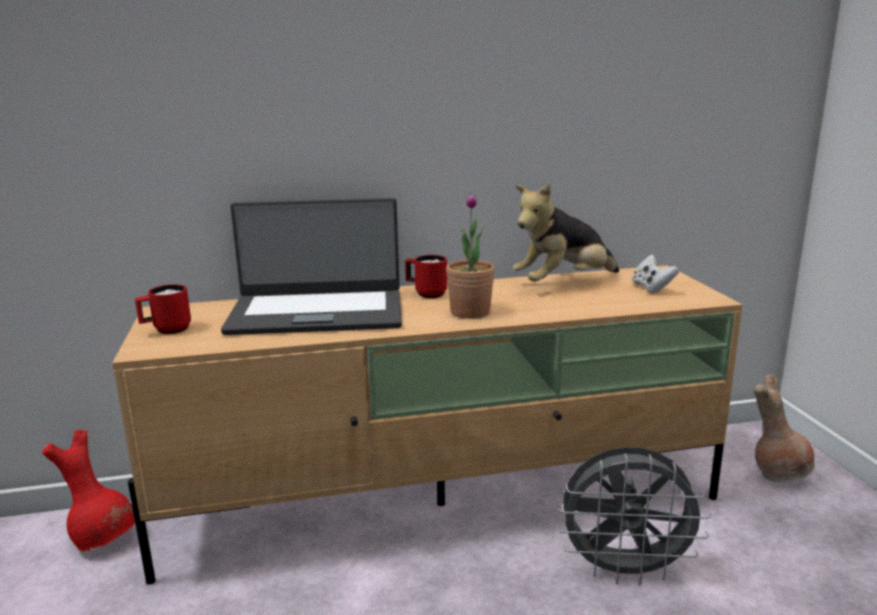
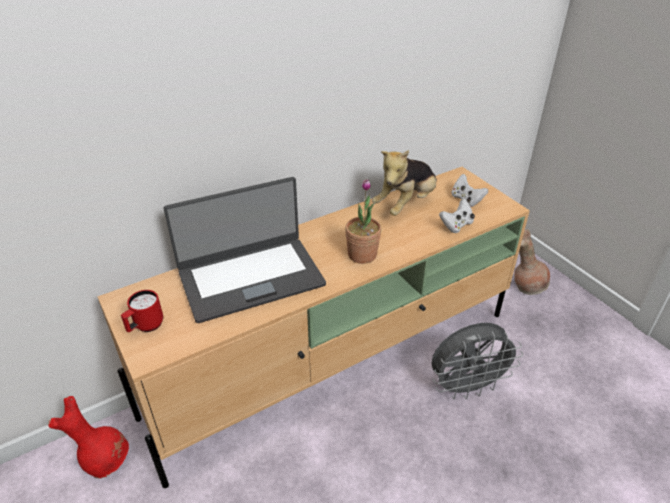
camera: 20 degrees left, 20 degrees up
red mug [405,255,447,298] -> none
none -> white game controller [439,198,475,233]

